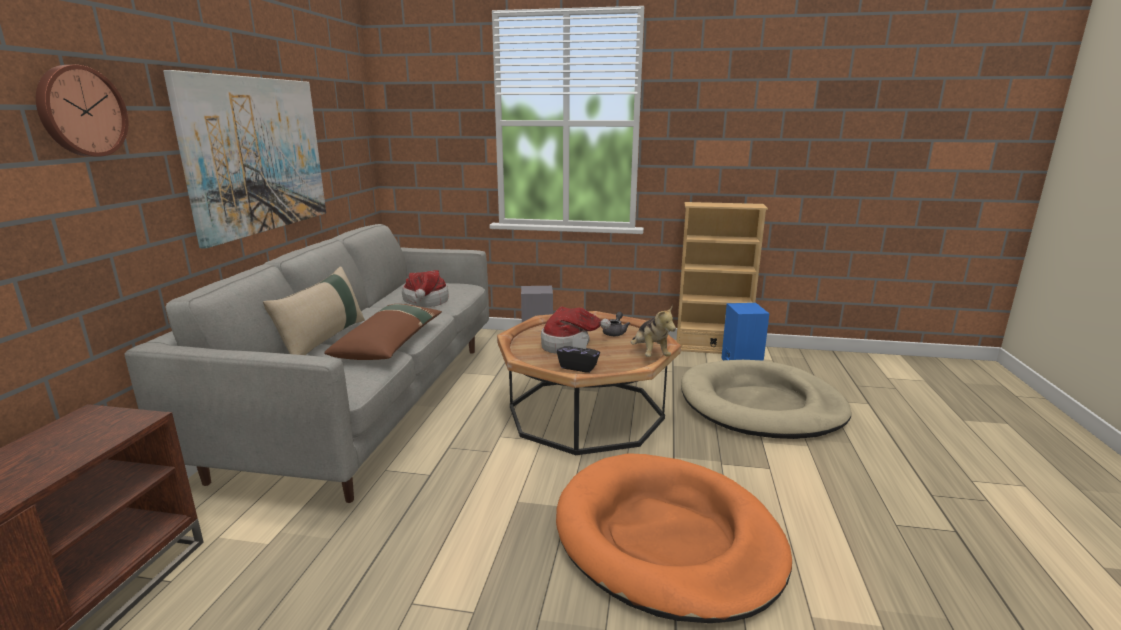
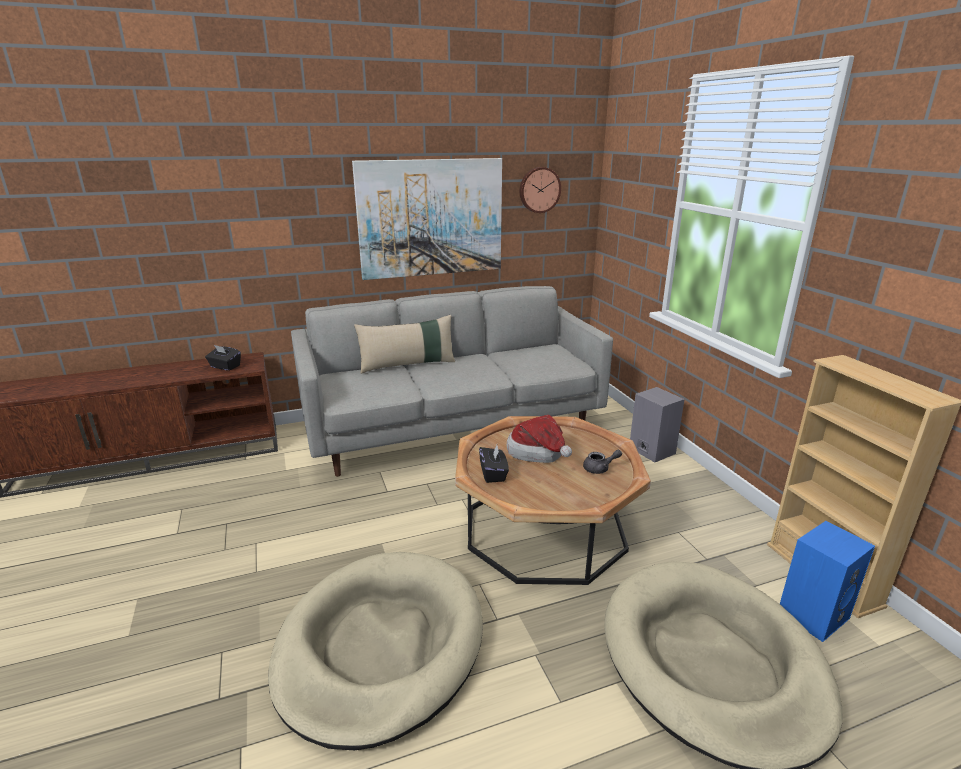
camera: 60 degrees right, 5 degrees up
wall clock [36,65,129,157] -> wall clock moved to [520,167,561,213]
brown pillow [324,304,442,360] -> none
hat [402,270,449,307] -> none
orange dog bed [556,453,792,623] -> beige dog bed [268,552,483,750]
plush toy [631,305,676,357] -> none
none -> black tissue box [205,345,241,371]

